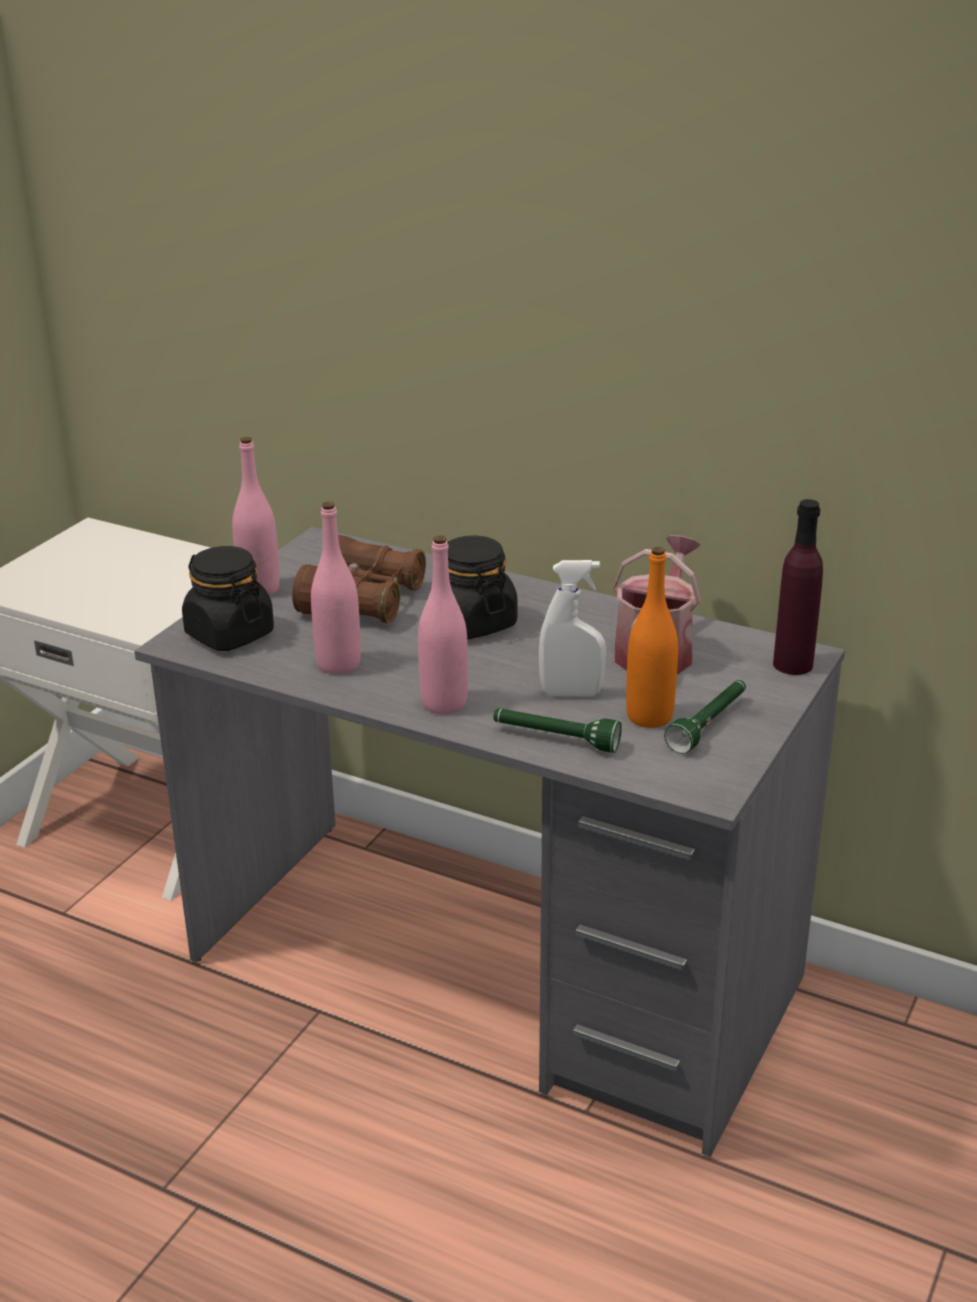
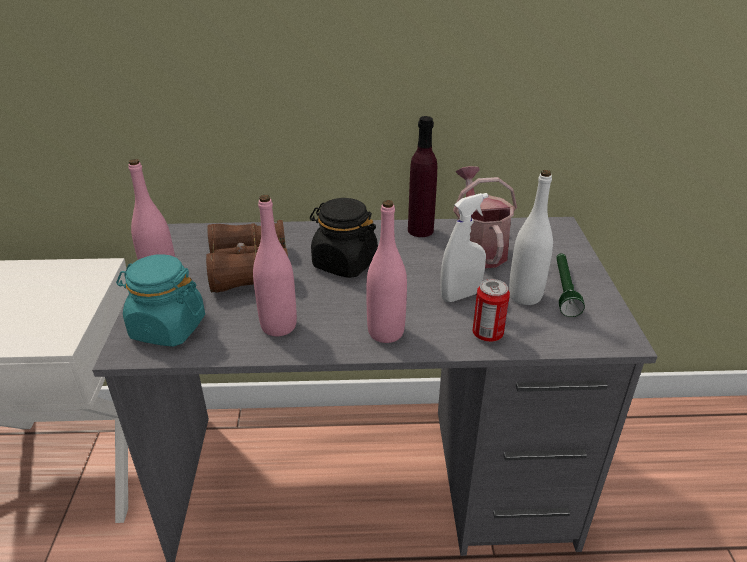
camera: 30 degrees left, 5 degrees up
black jar [182,546,274,651] -> turquoise jar [116,254,205,347]
green flashlight [493,708,622,753] -> can [473,279,510,342]
orange bottle [626,547,678,728] -> white bottle [509,170,553,305]
purple bottle [773,499,823,675] -> purple bottle moved to [408,116,437,237]

